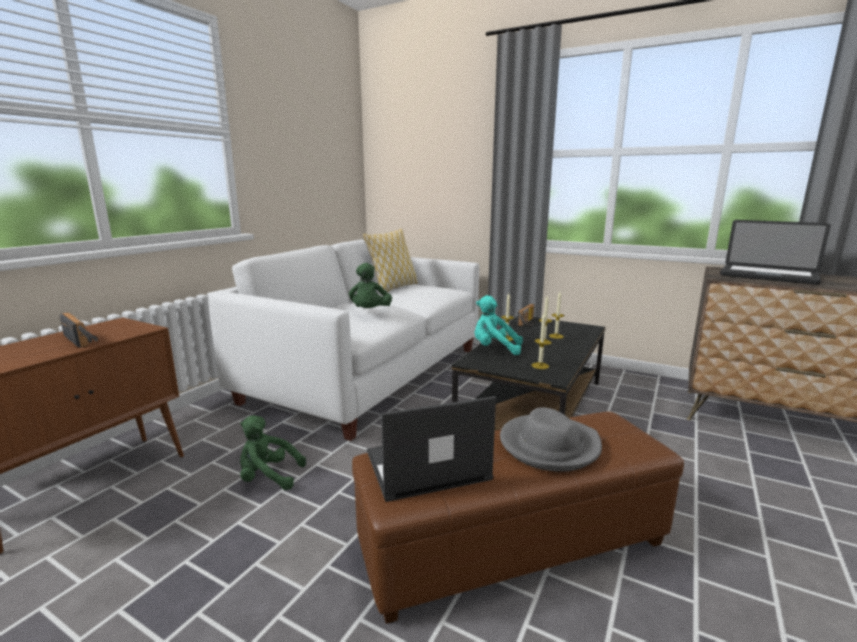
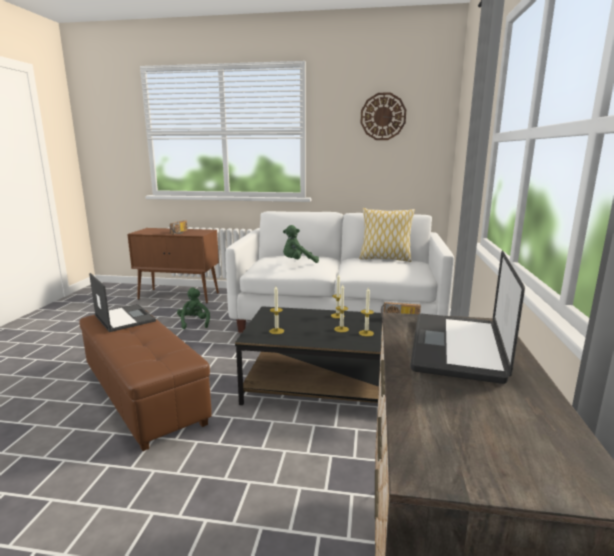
camera: 70 degrees right, 0 degrees up
turquoise plush toy [474,295,523,355] -> none
grey hat [500,407,602,472] -> none
none -> wall clock [361,92,406,140]

